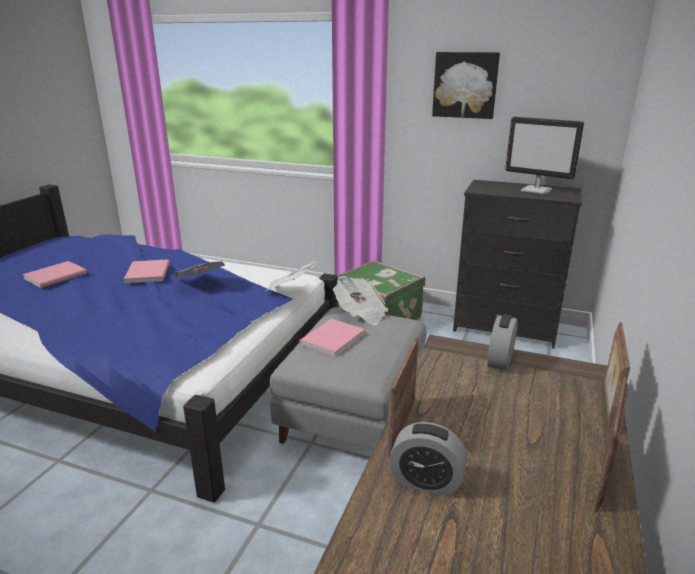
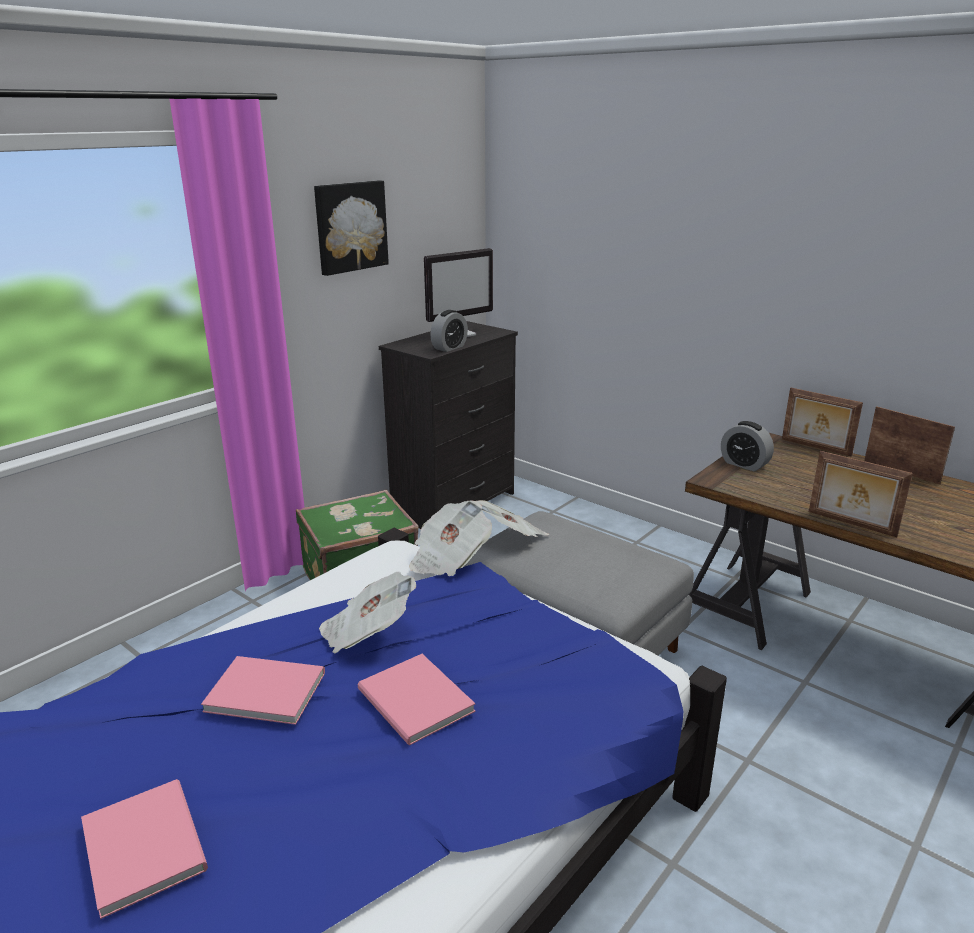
camera: 70 degrees left, 0 degrees up
pink book [299,319,365,357] -> pink book moved to [358,654,475,745]
alarm clock [389,422,467,496] -> alarm clock moved to [430,310,468,352]

